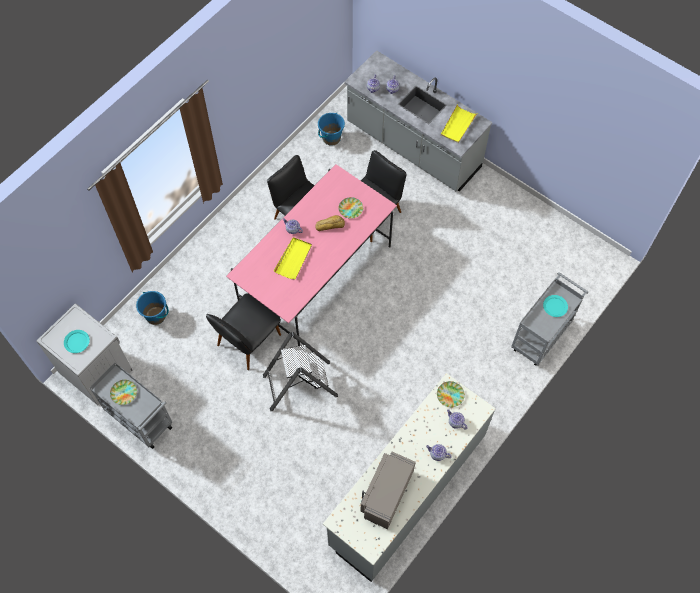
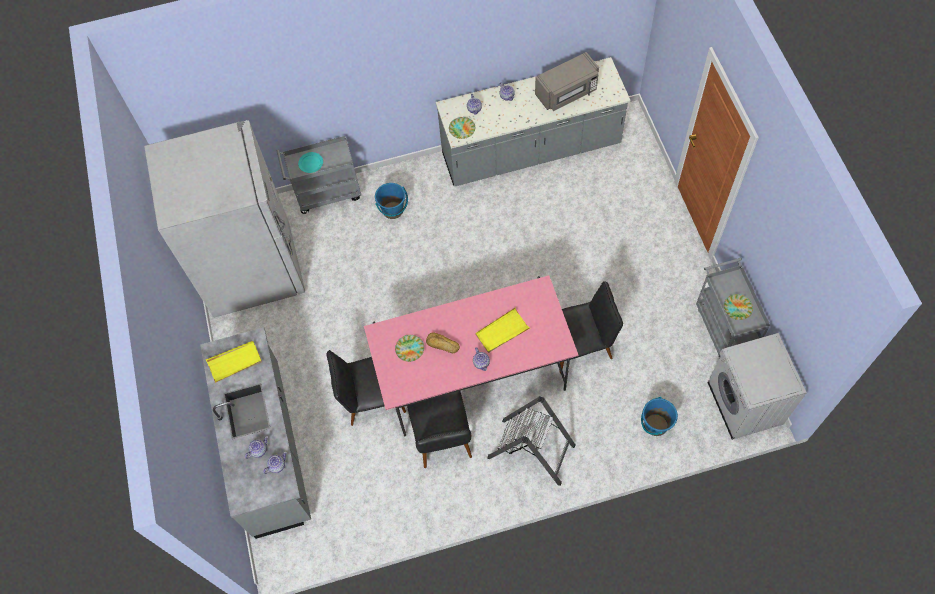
camera: 140 degrees left, 0 degrees up
turquoise plate [64,330,90,353] -> none
grey step ladder [263,332,338,411] -> grey step ladder moved to [487,396,576,486]
blue bucket [318,113,345,146] -> blue bucket moved to [375,183,408,219]
none -> white fridge [144,120,305,318]

